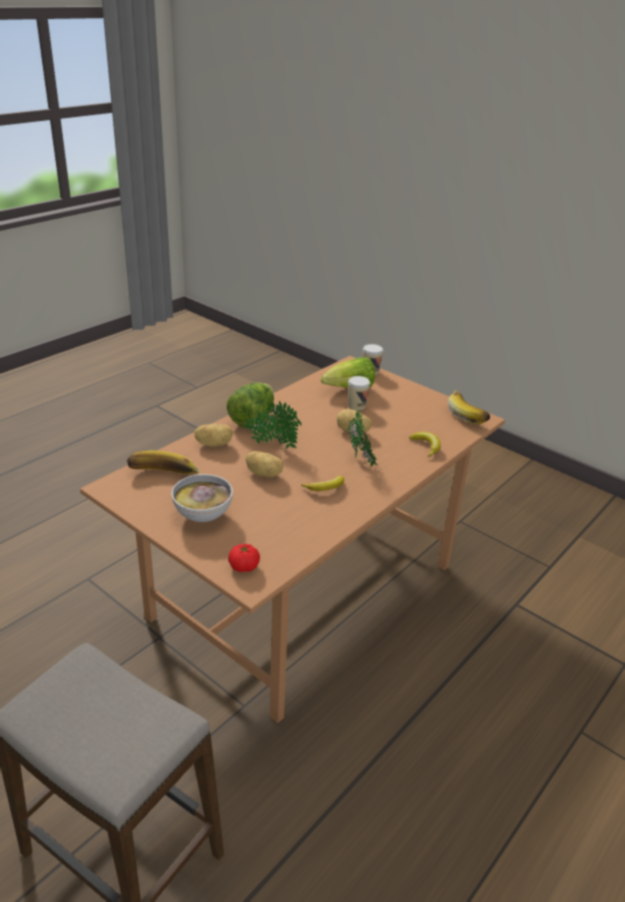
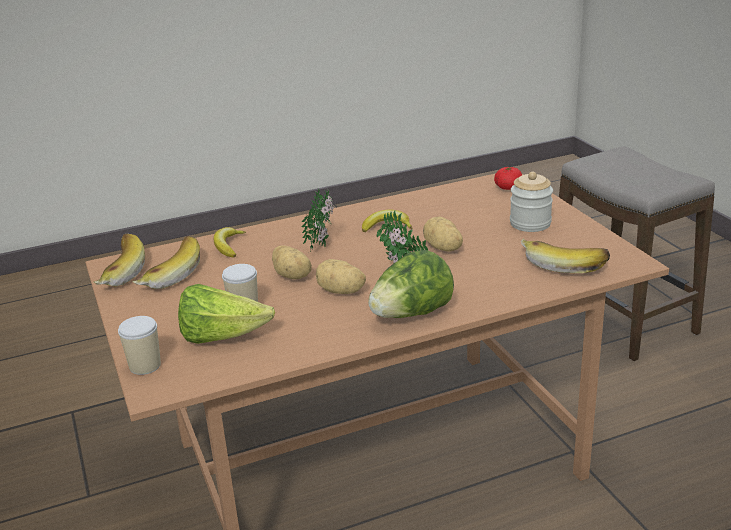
camera: 150 degrees left, 5 degrees down
bowl [171,474,233,522] -> jar [510,172,553,232]
potato [195,424,233,447] -> potato moved to [316,259,366,294]
none -> banana [132,236,200,289]

